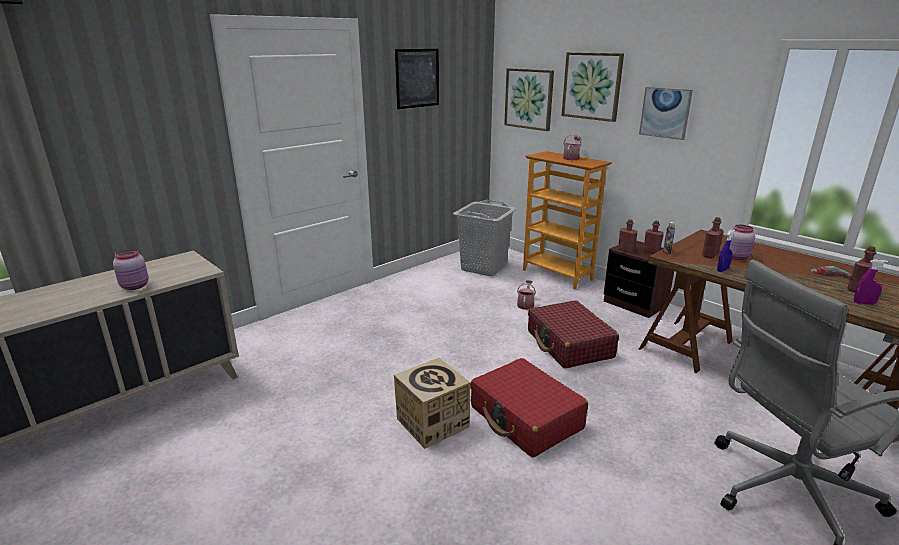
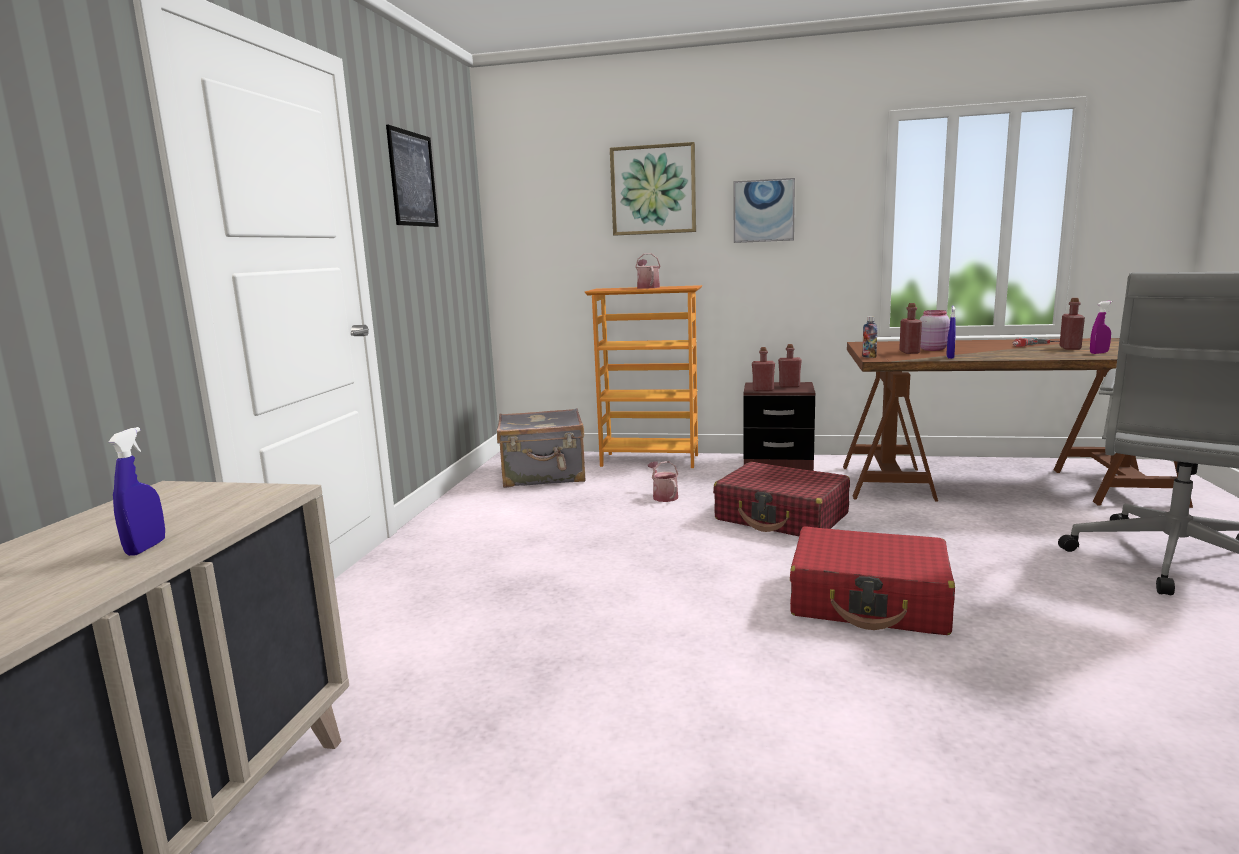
camera: 35 degrees left, 10 degrees down
pink jar [113,249,149,290] -> blue spray bottle [108,427,165,556]
cardboard box [394,358,471,449] -> none
grey laundry basket [453,200,517,276] -> grey suitcase [497,408,585,488]
picture [504,68,554,131] -> none

